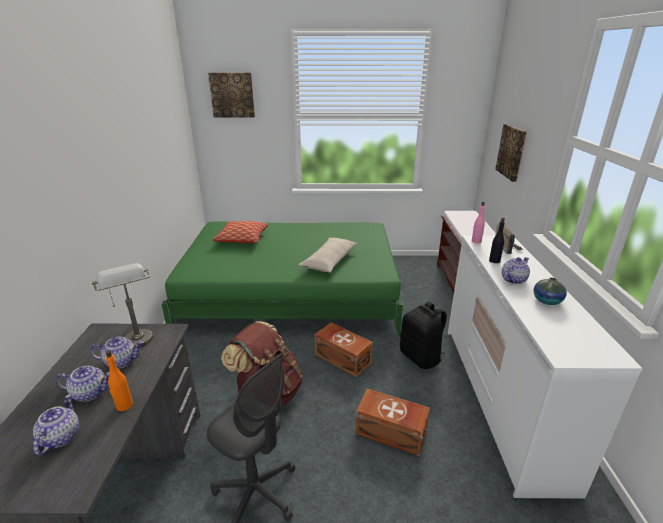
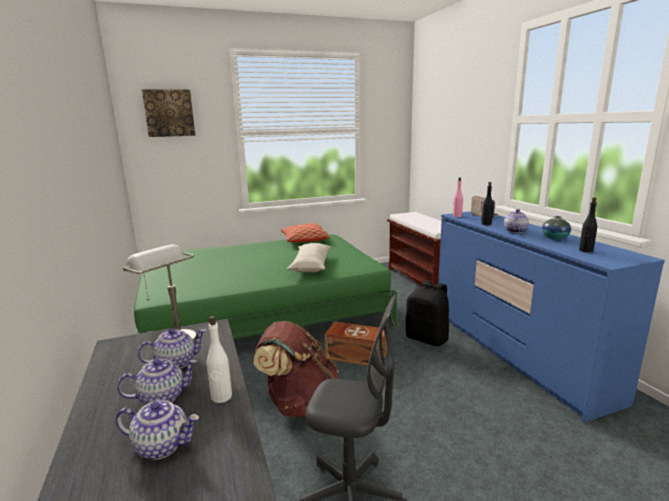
camera: 20 degrees left, 10 degrees down
teapot [33,394,79,455] -> teapot turned 120 degrees clockwise [116,400,199,460]
orange bottle [106,350,133,411] -> white bottle [207,316,232,403]
pillow [212,221,269,243] -> pillow moved to [281,223,330,242]
brown storage box [355,389,430,456] -> none
white dresser [448,236,643,499] -> blue dresser [438,211,665,423]
picture [495,124,527,182] -> none
none -> black bottle [579,198,597,253]

